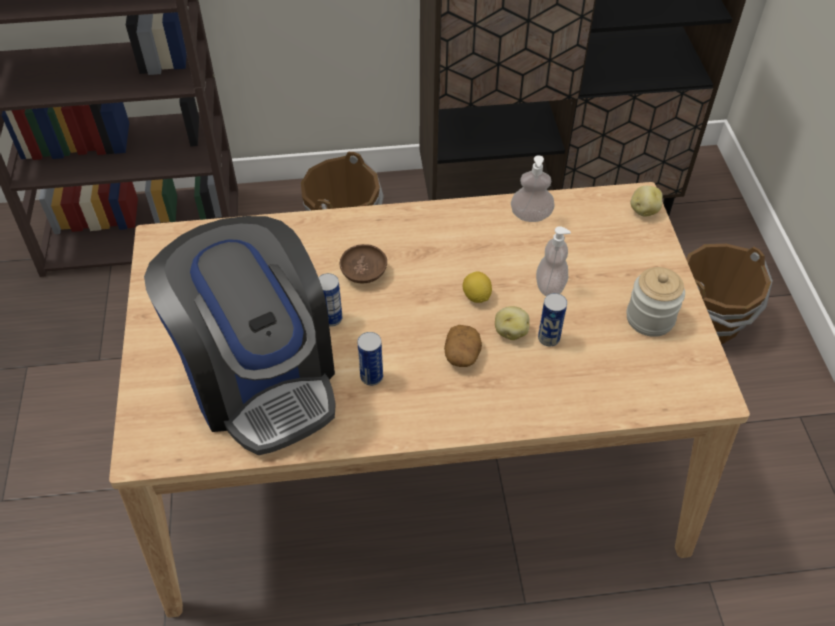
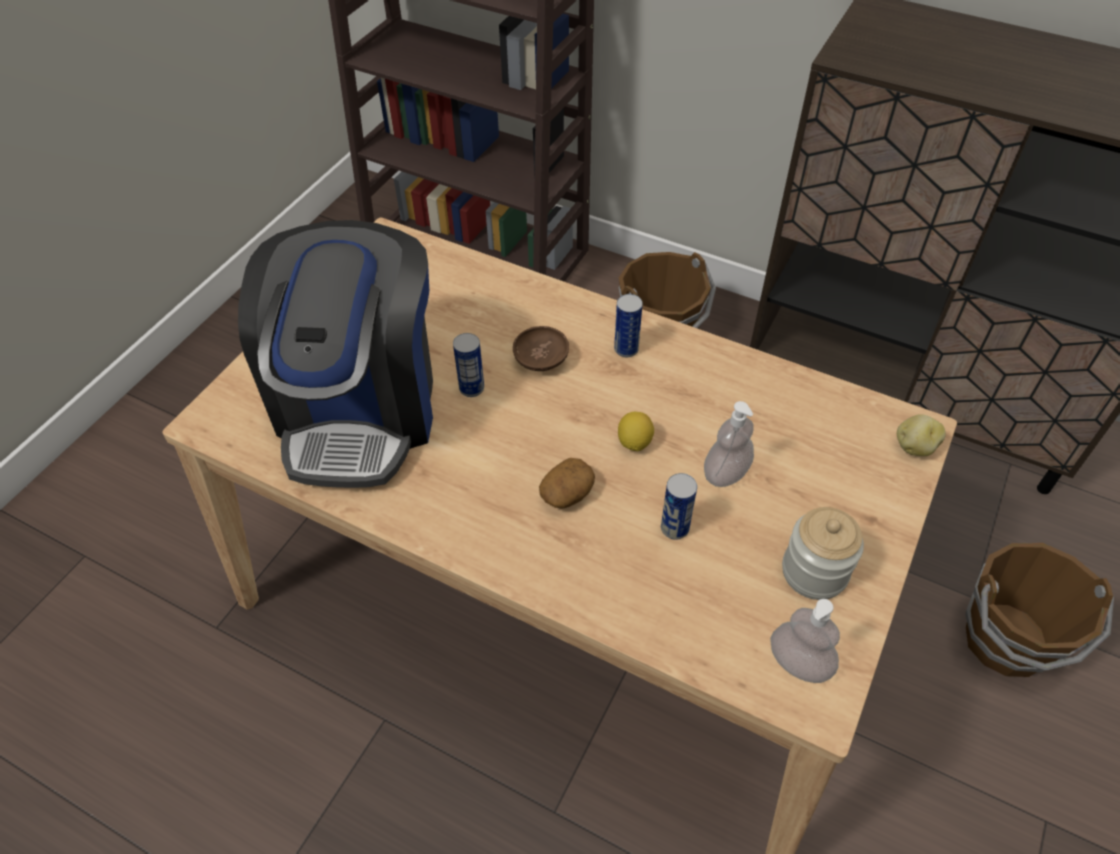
camera: 35 degrees right, 0 degrees up
can [357,332,383,386] -> can moved to [614,294,643,357]
potato [495,306,530,340] -> none
soap dispenser [511,155,555,222] -> soap dispenser moved to [770,599,840,683]

